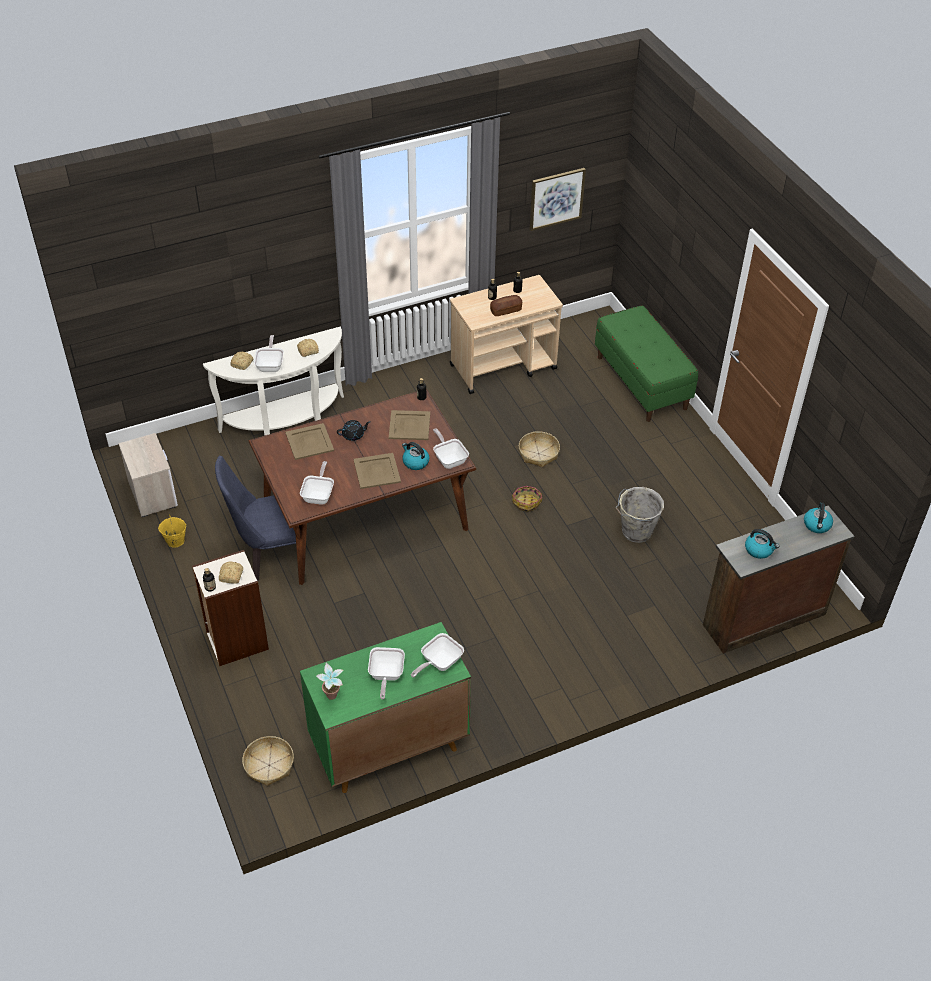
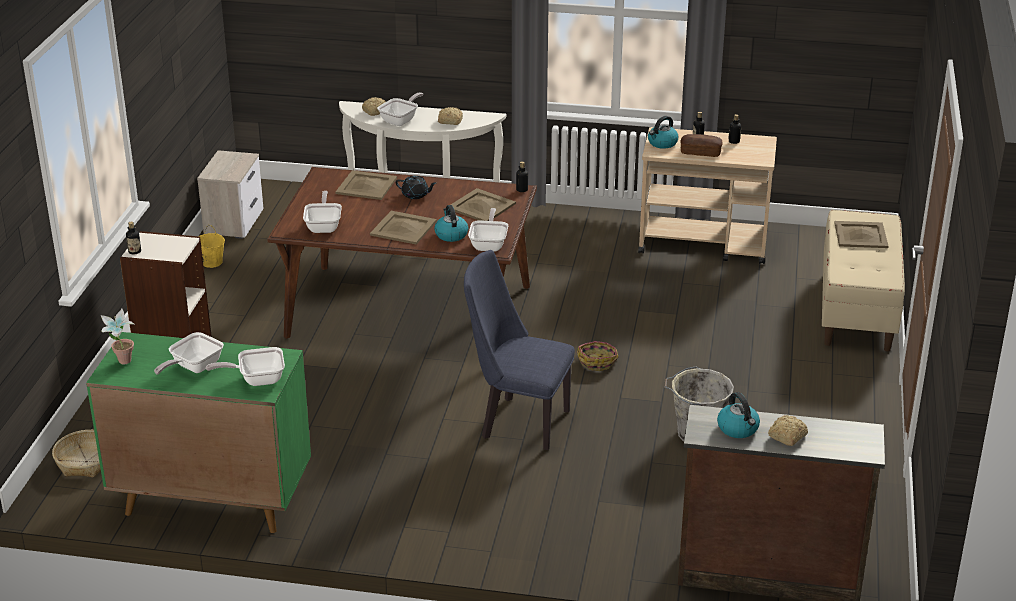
camera: 35 degrees right, 15 degrees down
blue chair [215,455,296,581] -> blue chair moved to [464,250,575,450]
bread [219,561,243,584] -> bread moved to [768,415,808,446]
frying pan [300,461,334,505] -> frying pan turned 45 degrees counterclockwise [303,191,342,233]
basket [519,431,560,467] -> none
picture [530,168,586,231] -> none
green bench [595,305,698,422] -> beige bench [822,210,905,351]
kettle [804,502,833,533] -> kettle moved to [648,116,679,149]
none -> beige tray [834,221,888,248]

